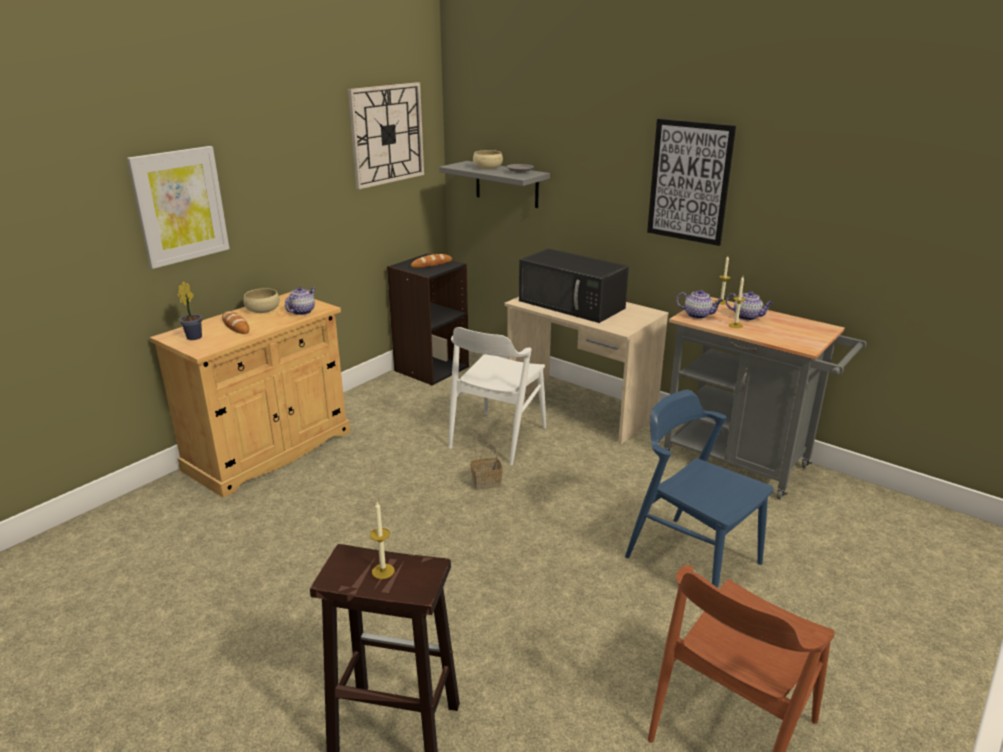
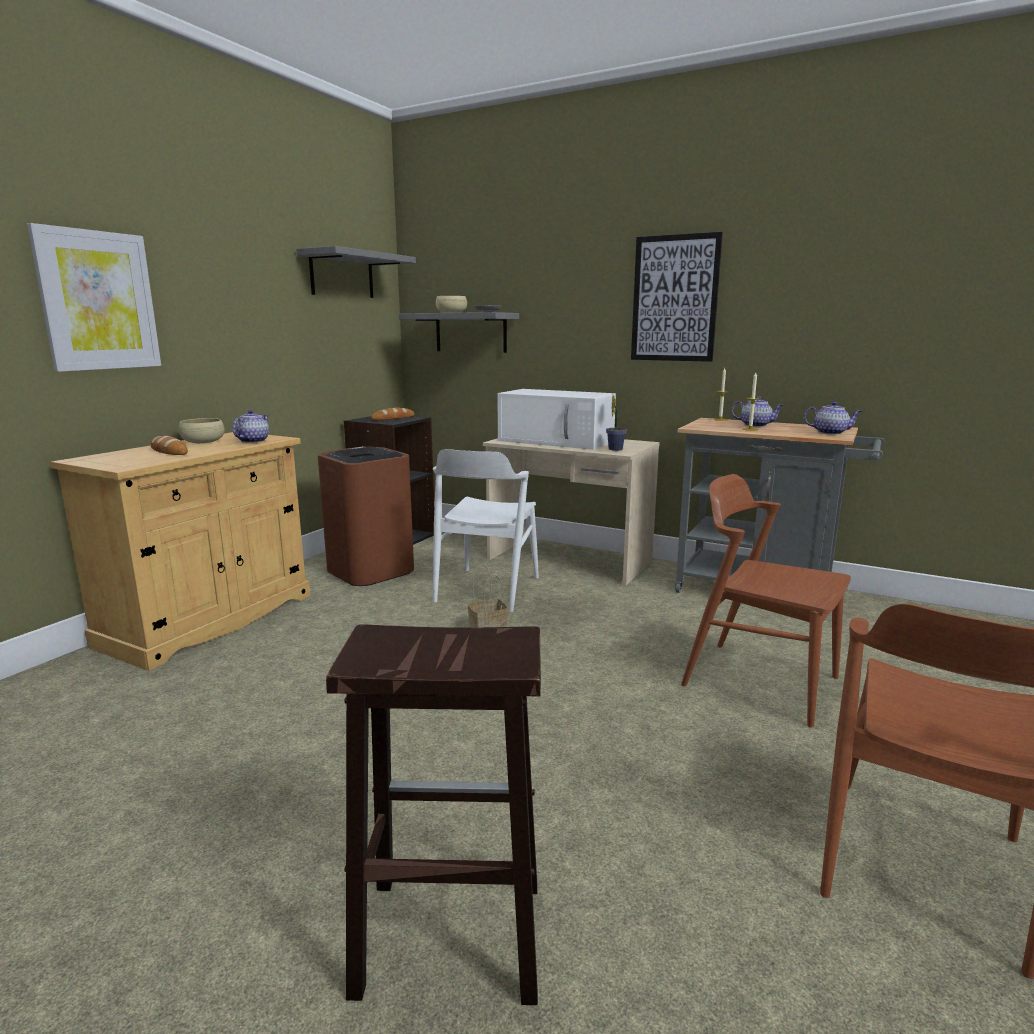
camera: 10 degrees left, 10 degrees down
potted plant [178,281,202,340] -> potted plant moved to [606,395,627,451]
wall clock [348,82,424,189] -> grey shelf [296,246,416,298]
candle [370,502,395,579] -> none
black microwave [519,248,629,323] -> white microwave [497,389,616,450]
blue chair [625,389,774,588] -> brown chair [681,474,851,727]
teapot [676,290,723,319] -> teapot moved to [804,401,862,435]
none -> brown trash can [318,447,414,586]

